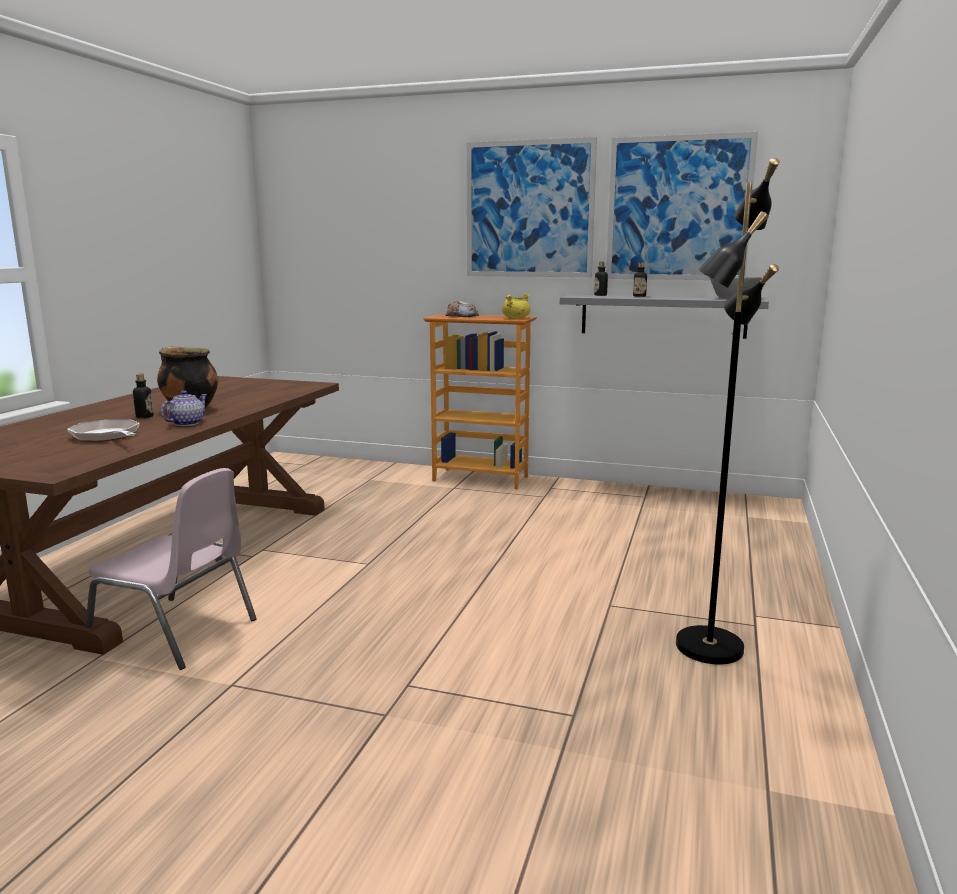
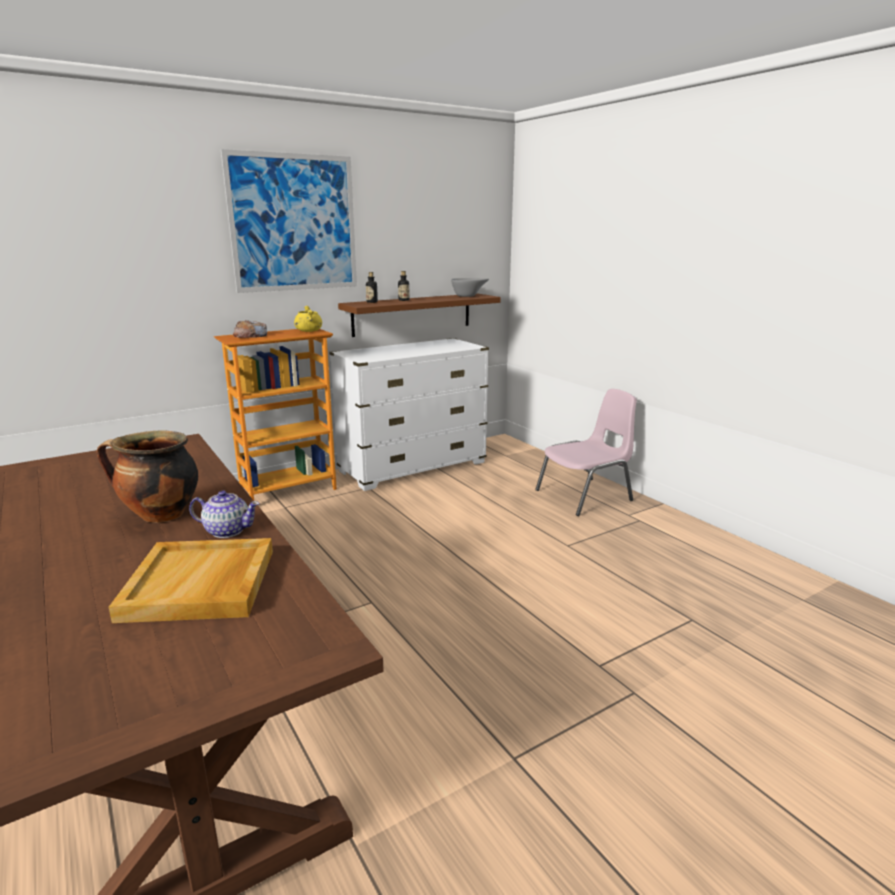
camera: 50 degrees left, 5 degrees up
frying pan [67,419,140,442] -> beige tray [108,538,273,623]
pink chair [85,468,257,670] -> pink chair moved to [535,389,637,516]
bottle [133,374,154,418] -> none
teapot [161,391,208,426] -> teapot turned 120 degrees clockwise [189,490,260,538]
grey shelf [560,294,769,339] -> brown shelf [338,293,501,337]
picture [606,132,758,280] -> none
black floor lamp [676,158,780,665] -> none
none -> white dresser [330,338,489,491]

